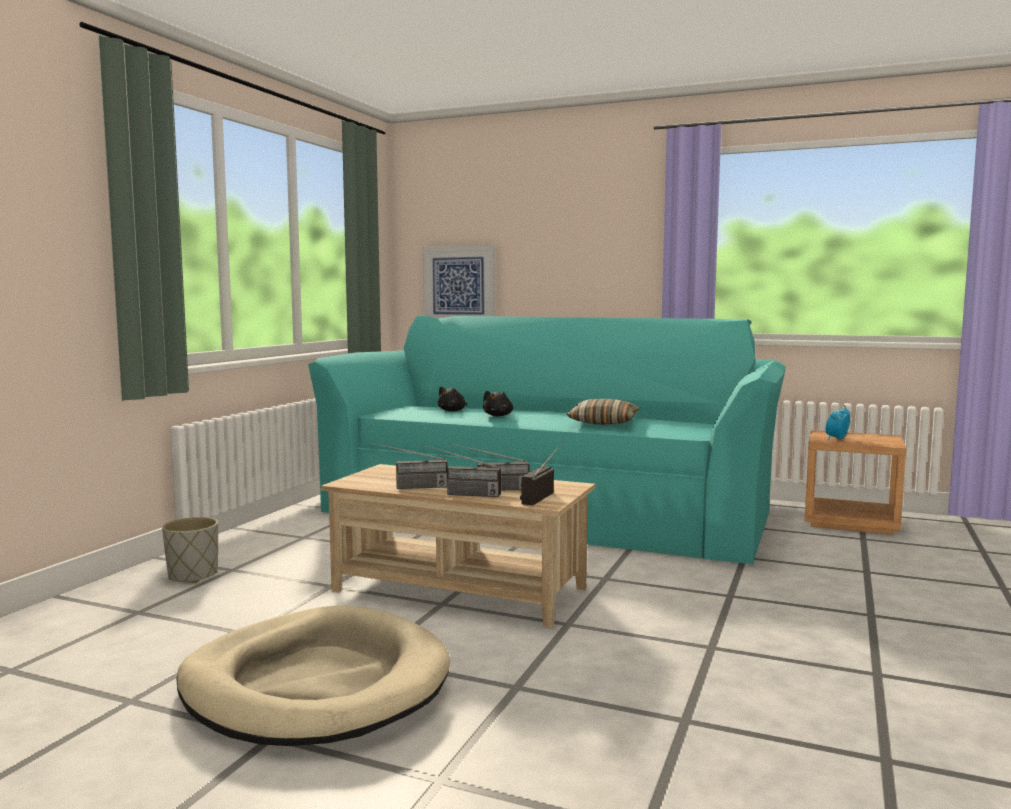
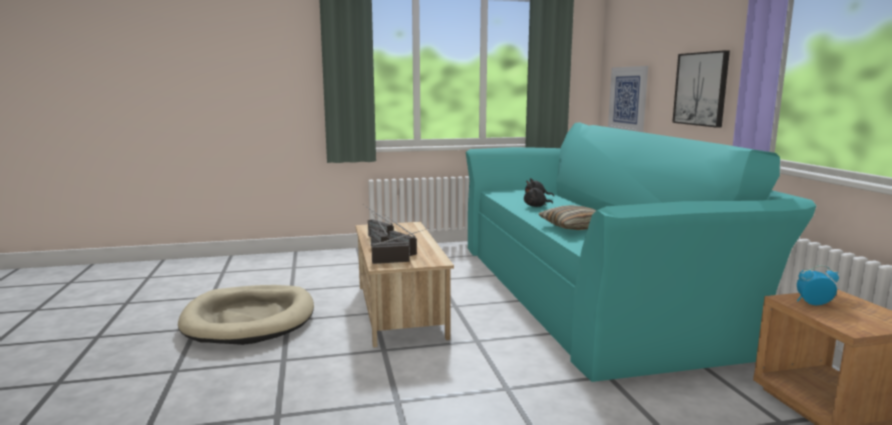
camera: 55 degrees right, 5 degrees up
grey planter [162,517,218,583] -> none
none -> picture [672,50,730,128]

